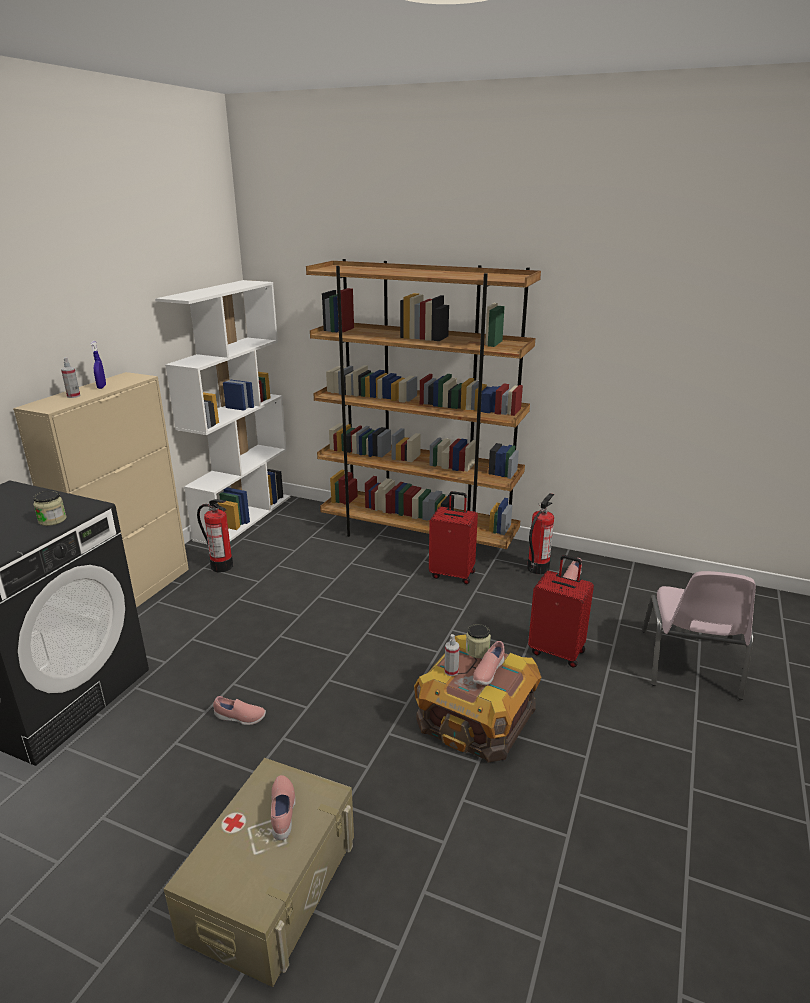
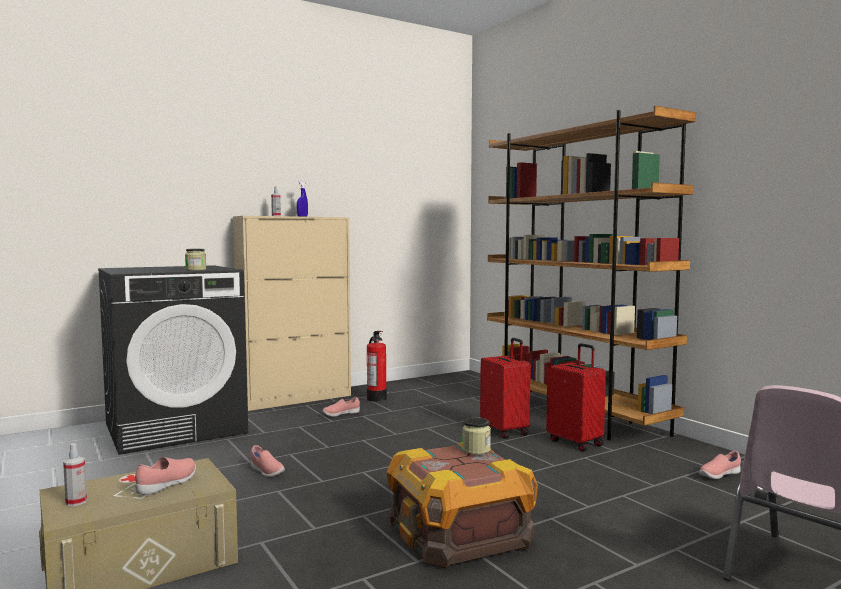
camera: 35 degrees right, 20 degrees down
white bookcase [155,280,290,545] -> none
spray bottle [444,634,460,676] -> spray bottle moved to [63,443,87,506]
pink shoe [473,641,505,685] -> pink shoe moved to [322,397,360,417]
fire extinguisher [527,493,554,574] -> none
red suitcase [528,555,594,668] -> red suitcase moved to [480,338,531,439]

